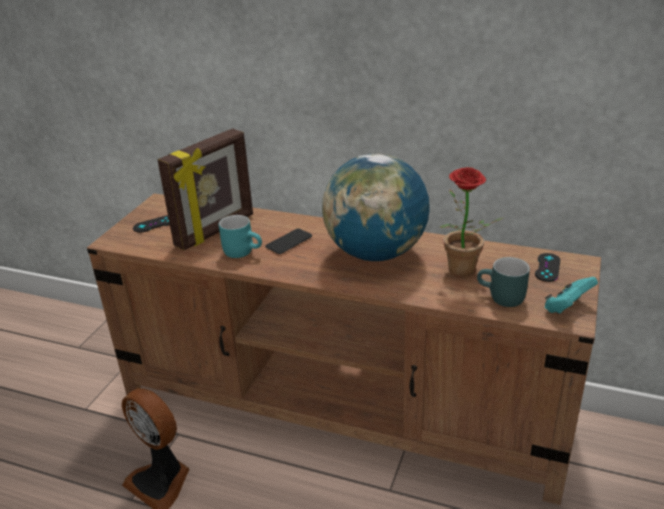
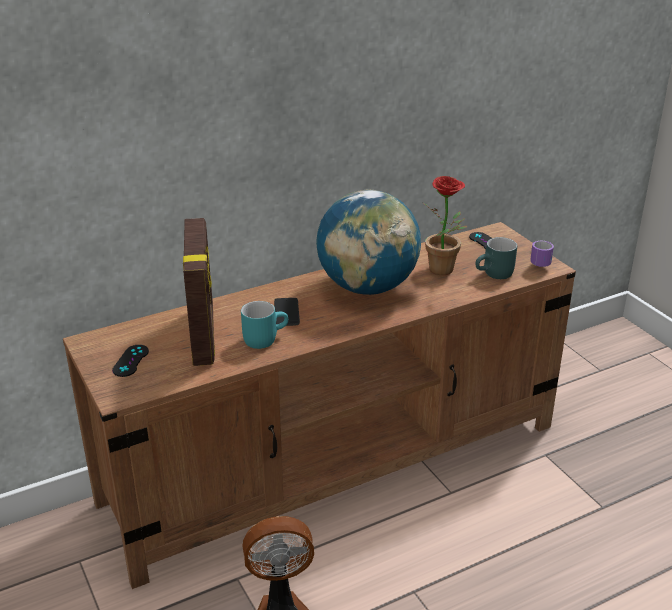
camera: 50 degrees left, 0 degrees up
turquoise game controller [545,277,598,314] -> mug [530,241,554,267]

